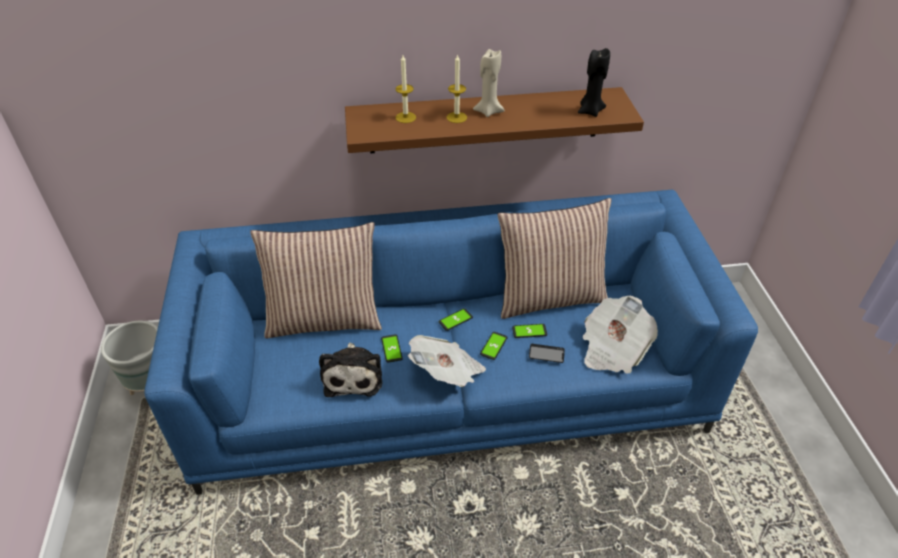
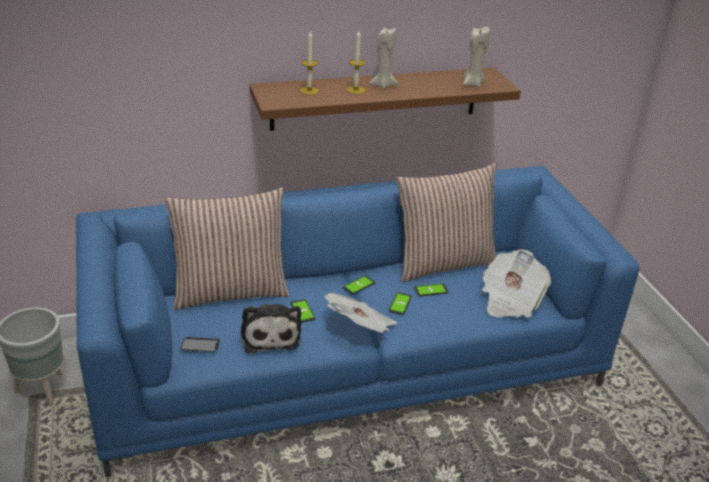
camera: 10 degrees left, 10 degrees down
phone [529,344,565,363] -> phone moved to [181,337,220,352]
black candle [578,48,610,117] -> beige candle [463,26,490,88]

